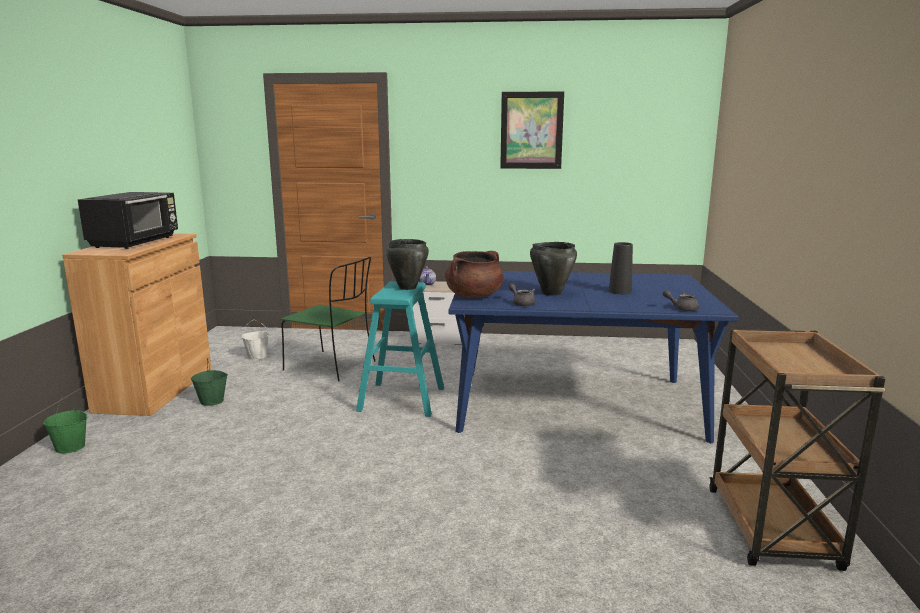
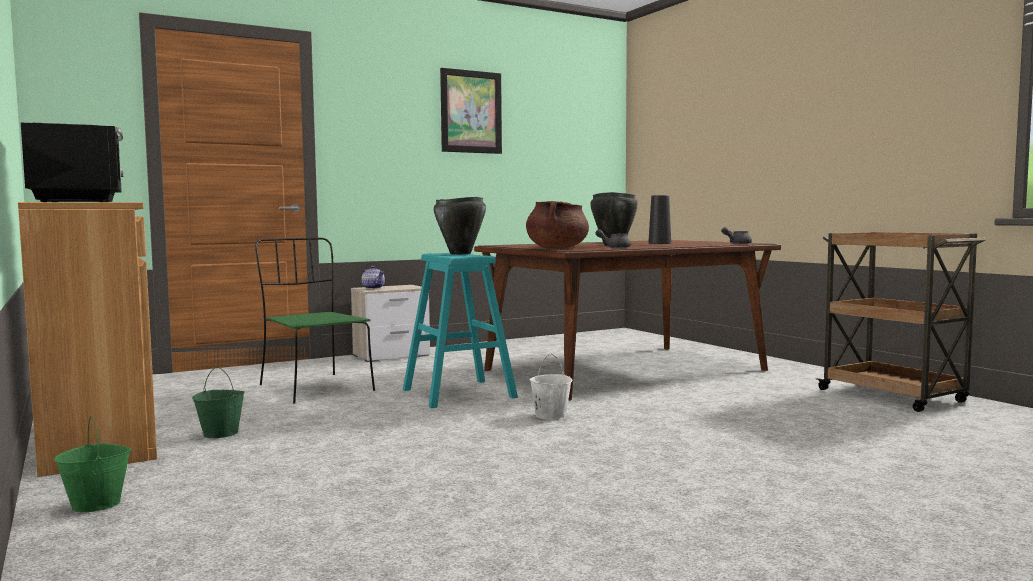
camera: 35 degrees left, 10 degrees down
white bucket [241,320,269,360] -> white bucket moved to [529,353,572,420]
green chair [281,257,375,381] -> green chair turned 120 degrees counterclockwise [255,238,375,404]
blue dining table [449,271,739,443] -> brown dining table [474,240,781,401]

